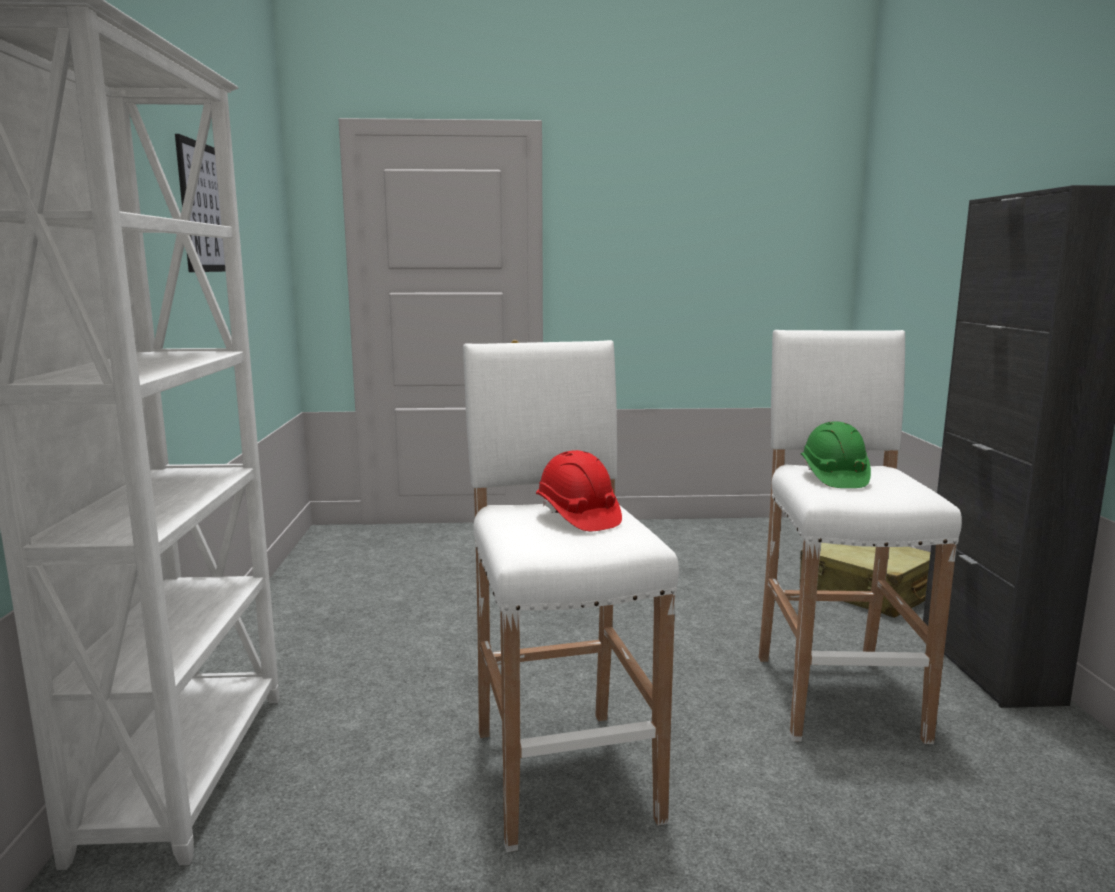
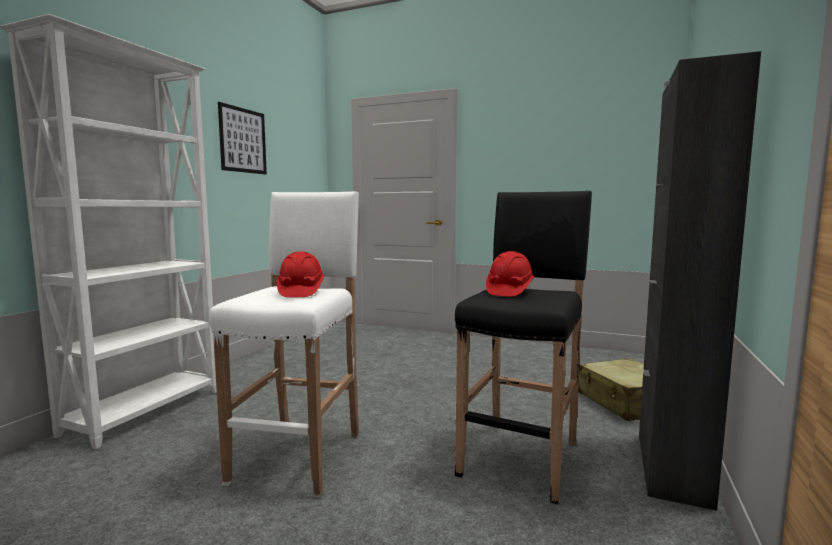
camera: 25 degrees right, 5 degrees down
white stool [759,330,962,744] -> black stool [455,191,592,504]
green hard hat [801,421,871,488] -> red hard hat [486,251,535,297]

